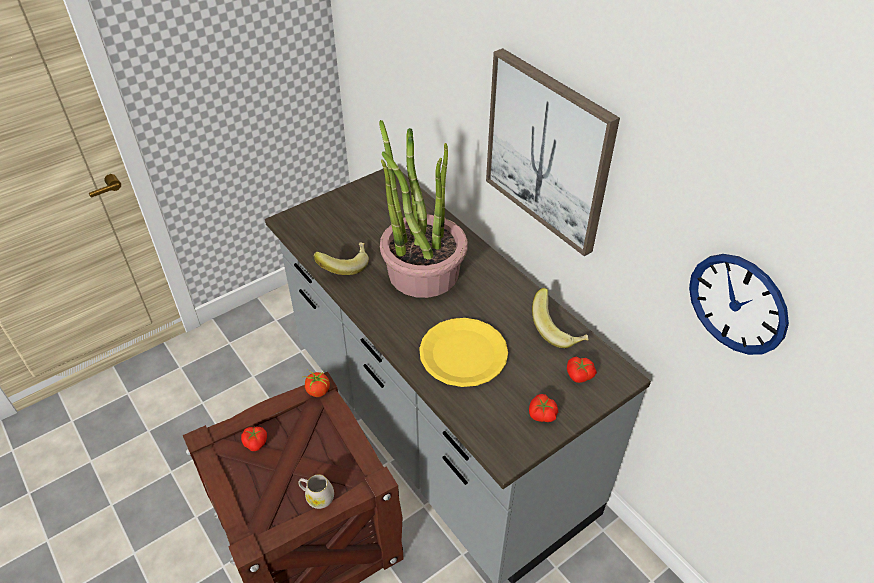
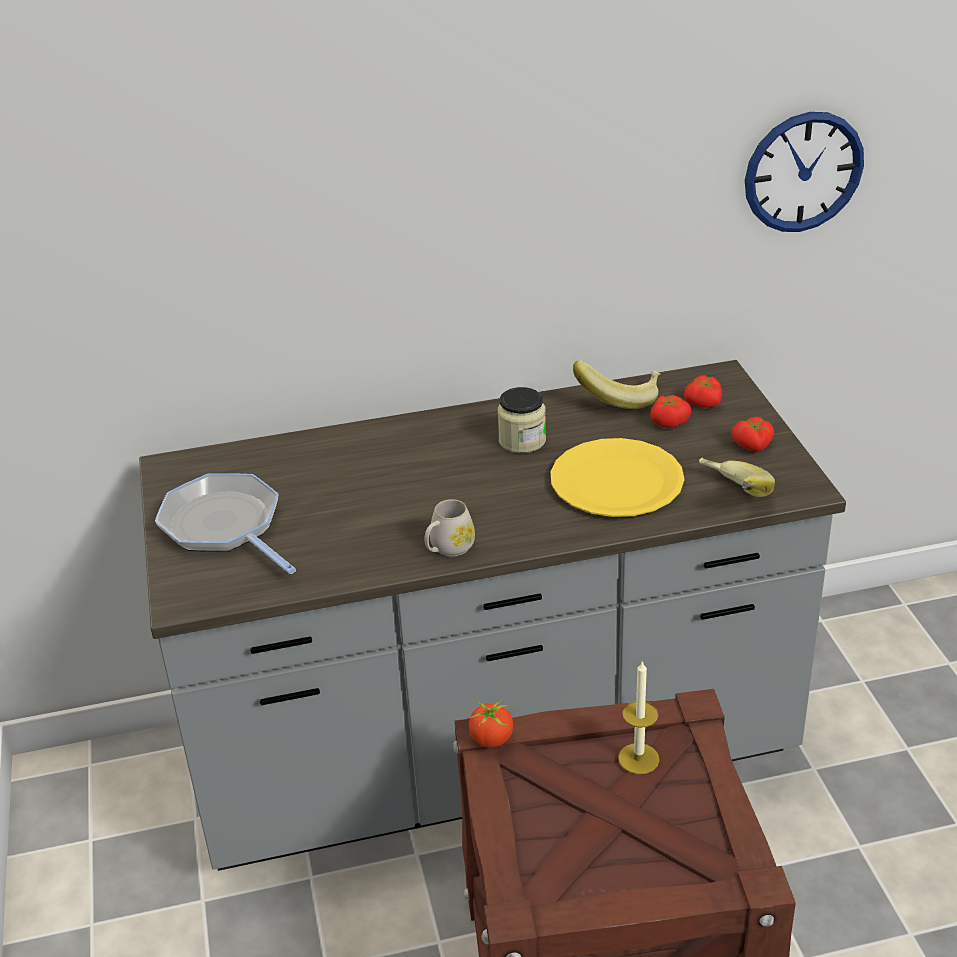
camera: 65 degrees left, 10 degrees down
tomato [241,427,267,451] -> tomato moved to [650,395,691,428]
white mug [298,474,334,509] -> white mug moved to [425,499,475,557]
banana [314,242,369,275] -> banana moved to [699,458,775,497]
potted plant [379,120,468,298] -> none
picture [486,48,620,256] -> none
none -> frying pan [155,473,296,574]
none -> jar [498,387,546,453]
none -> candle [618,660,660,774]

